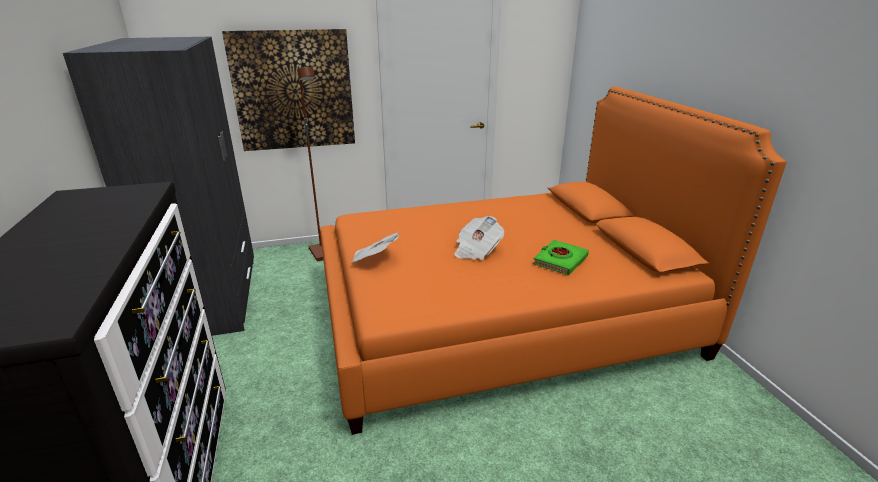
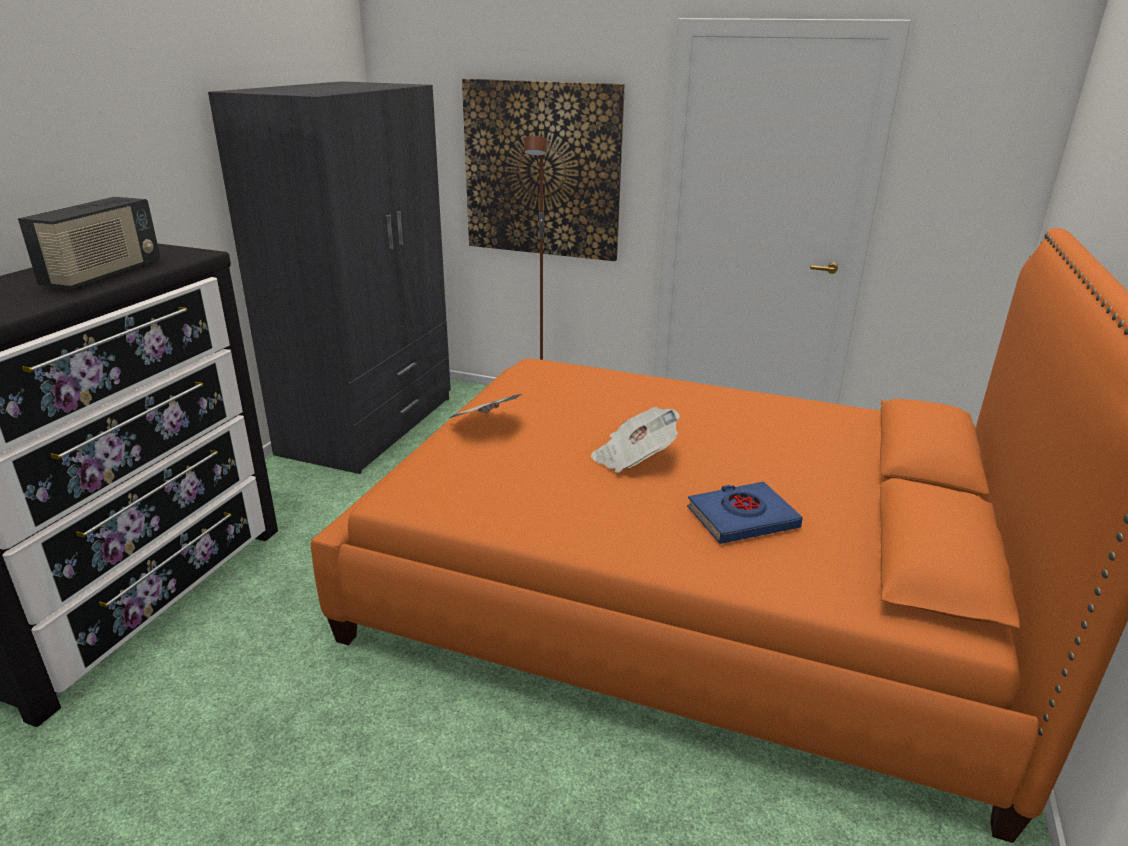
camera: 35 degrees right, 0 degrees up
green book [533,240,589,275] -> blue book [687,481,803,544]
none -> radio [18,197,160,289]

